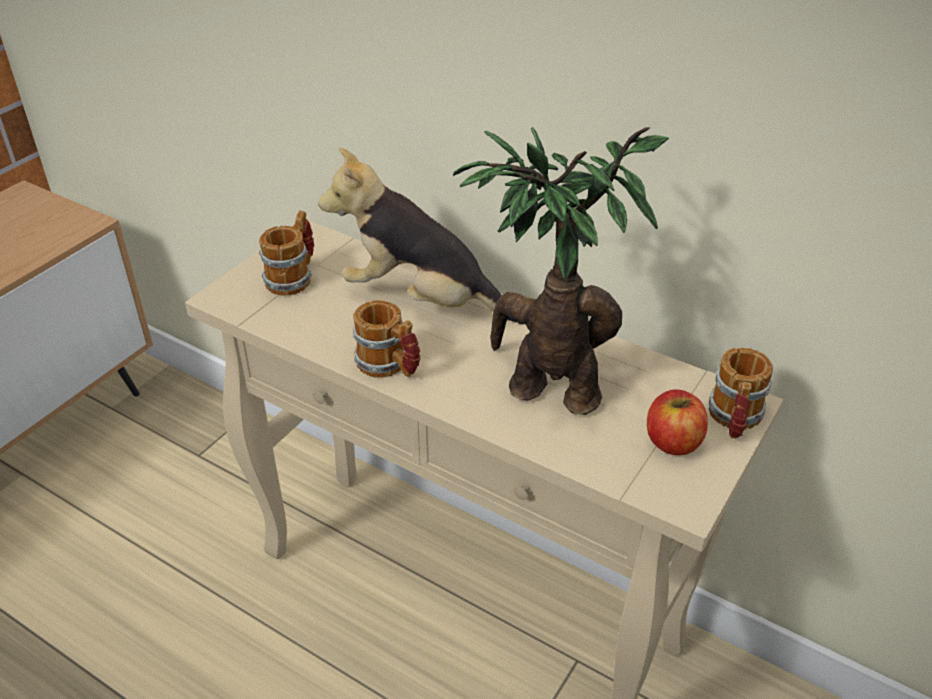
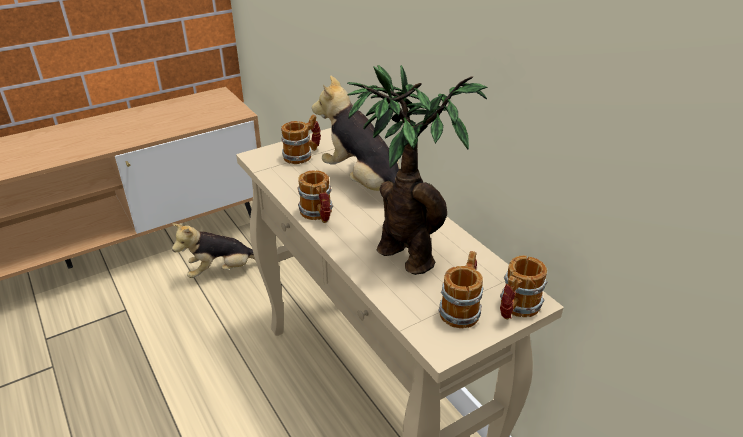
camera: 25 degrees right, 5 degrees down
apple [647,390,708,455] -> mug [438,251,483,328]
none -> plush toy [172,223,255,278]

